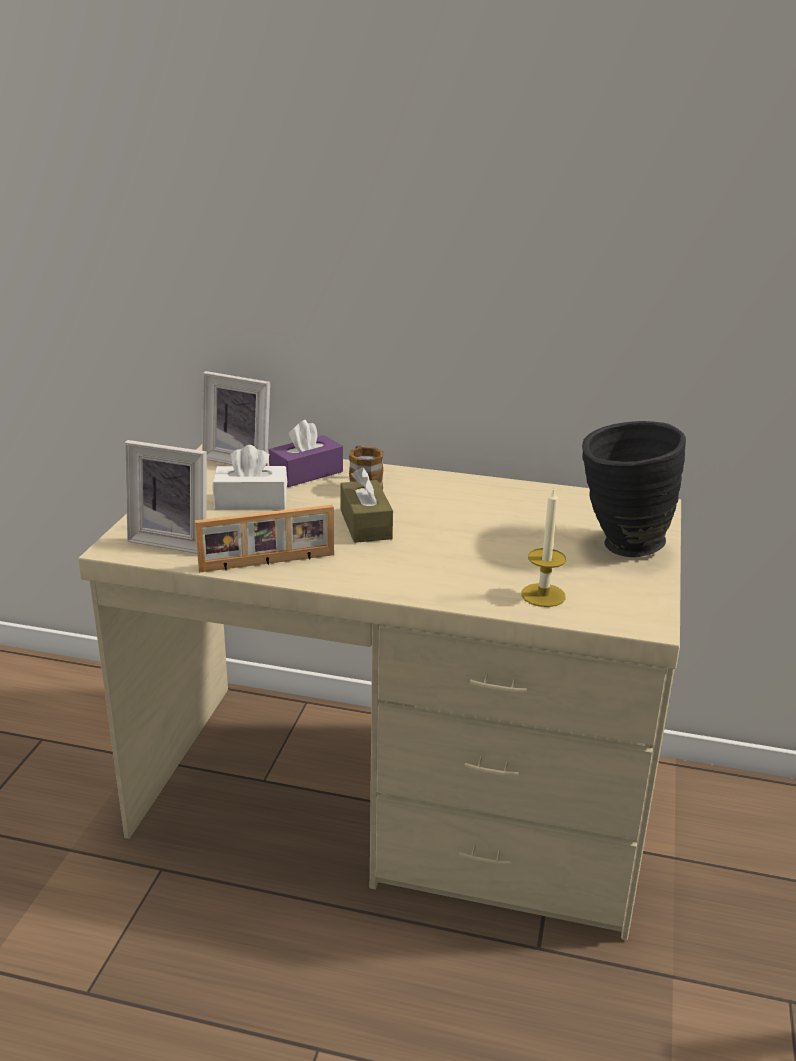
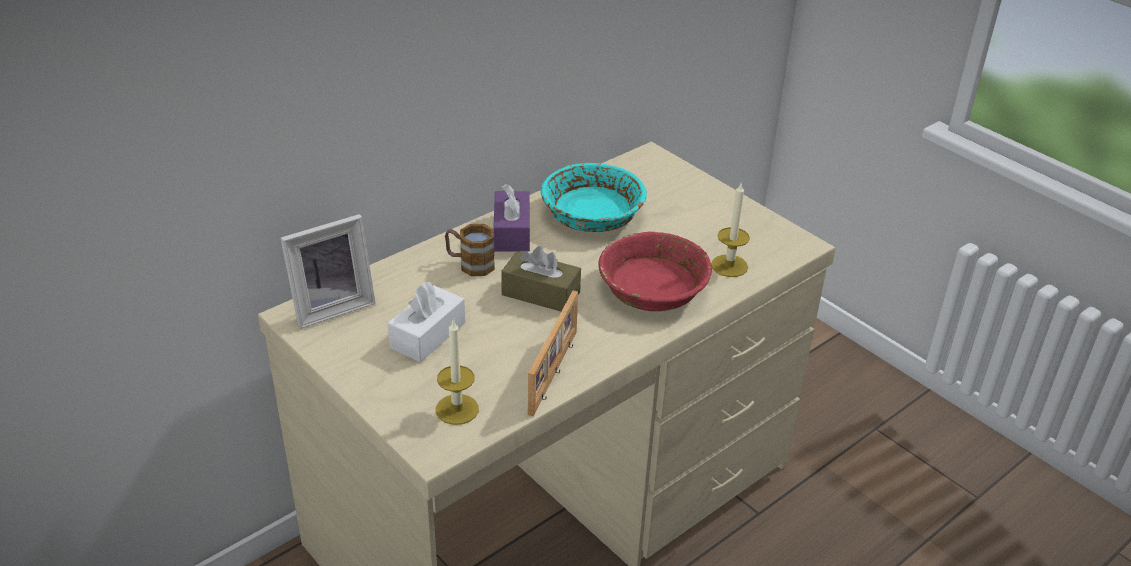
camera: 55 degrees left, 10 degrees up
picture frame [125,440,207,554] -> candle [436,320,479,425]
purple tissue box [269,420,343,487] -> purple tissue box moved to [493,184,530,252]
black vase [582,421,686,557] -> none
none -> turquoise bowl [541,163,647,232]
none -> red bowl [598,232,712,311]

